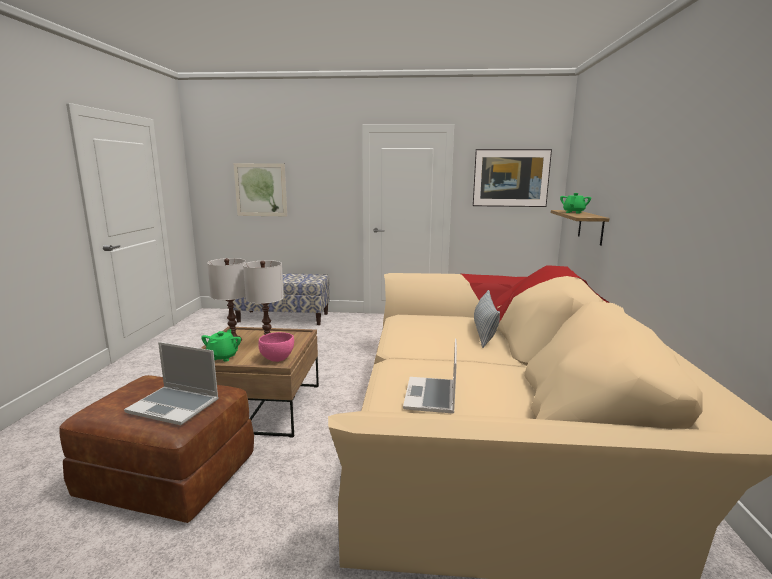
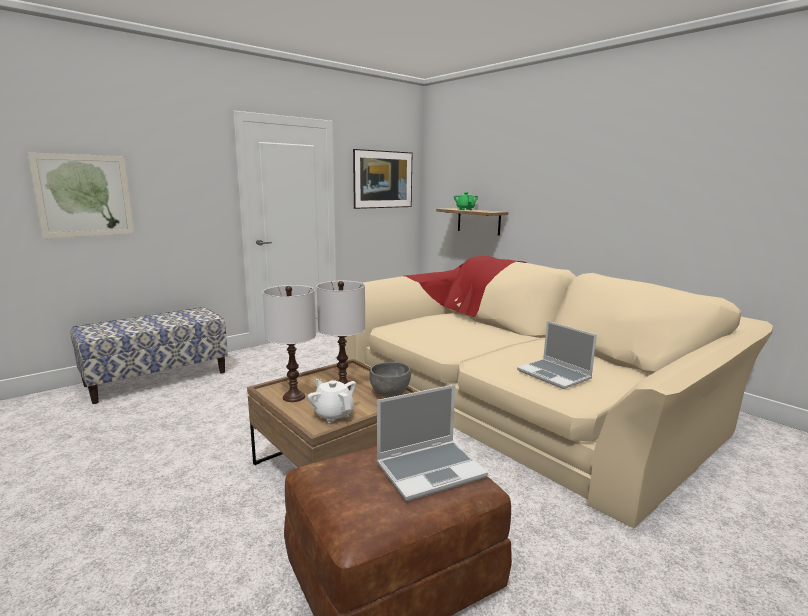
camera: 45 degrees left, 0 degrees up
green teapot [201,330,241,362] -> white teapot [308,379,356,423]
pink bowl [258,332,294,362] -> grey bowl [369,362,411,398]
pillow [474,290,500,348] -> none

